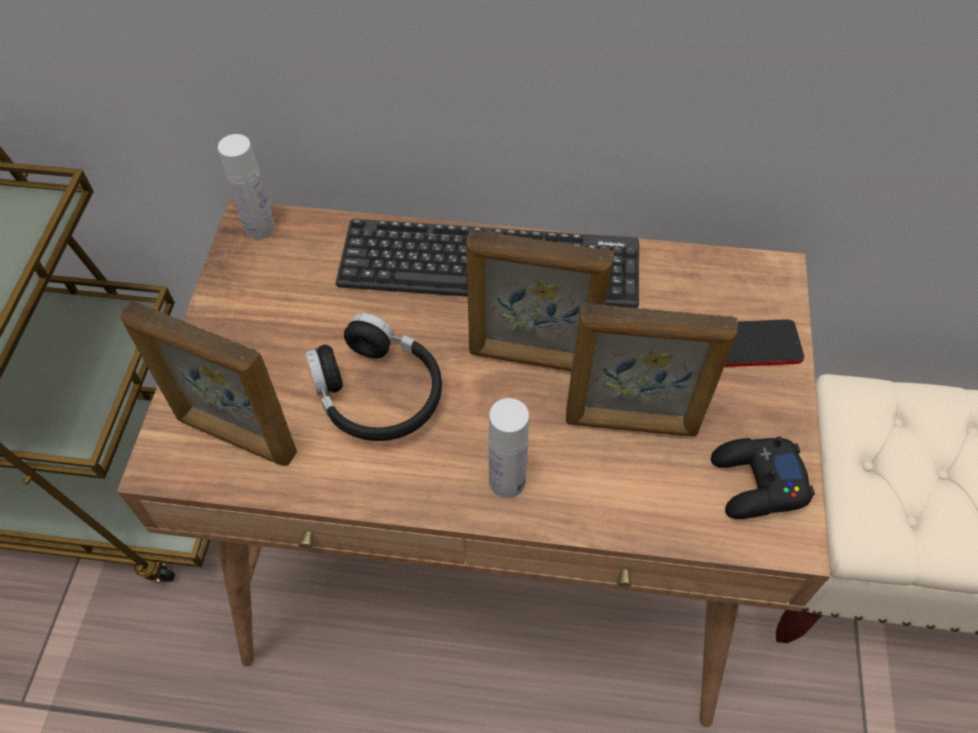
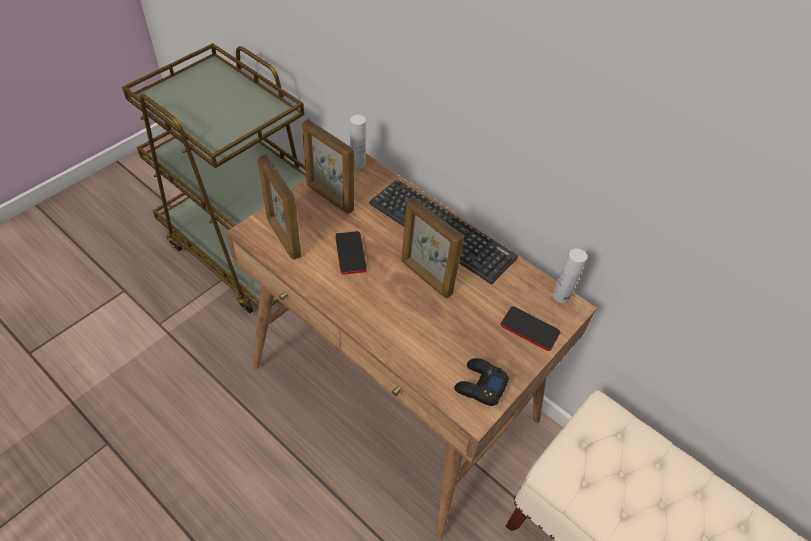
camera: 30 degrees right, 5 degrees down
black headphones [305,313,442,441] -> phone [335,231,367,275]
white bottle [488,398,529,498] -> white bottle moved to [553,248,587,303]
picture frame [566,303,738,437] -> picture frame moved to [302,119,354,214]

